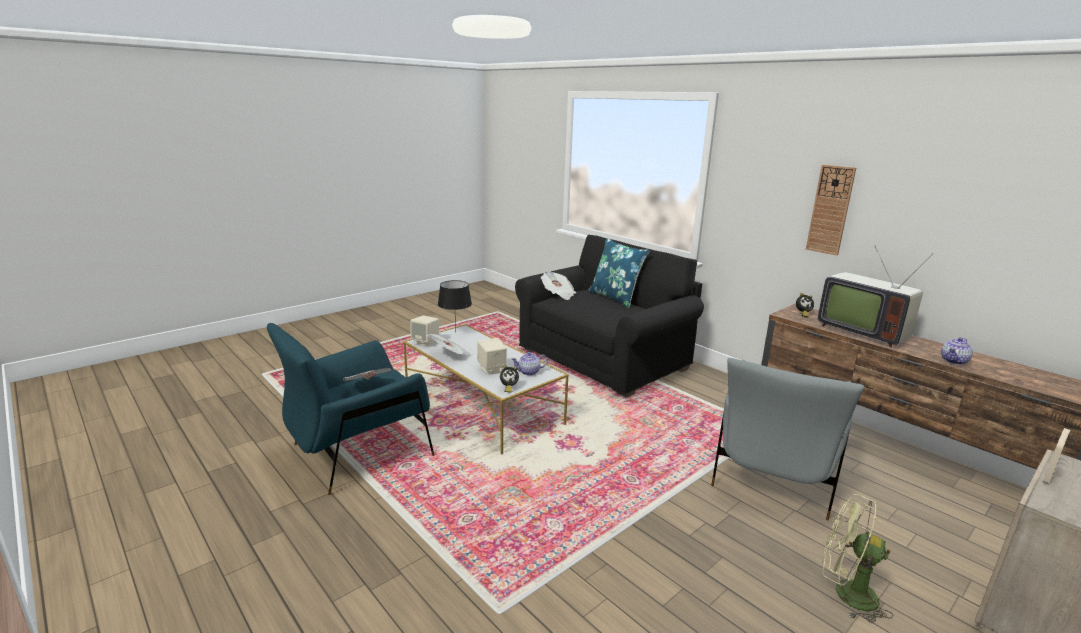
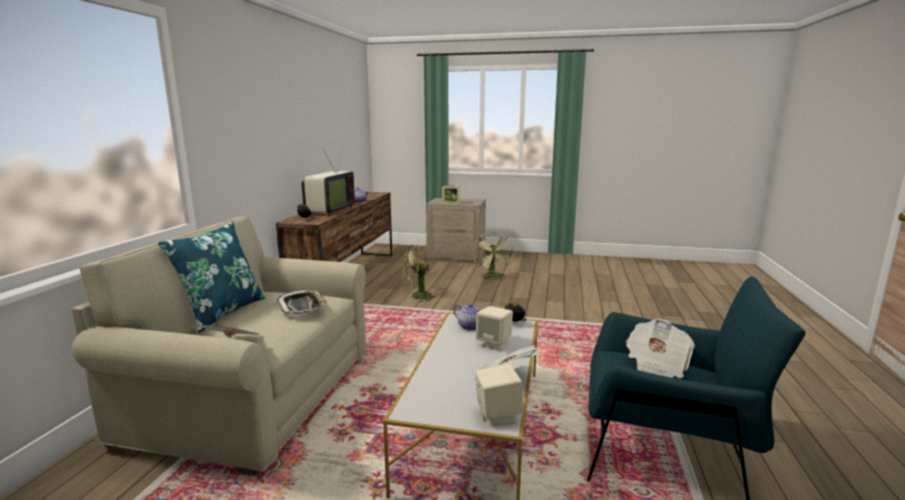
camera: 125 degrees left, 5 degrees down
black table lamp [438,280,472,333] -> none
black sofa [515,235,704,398] -> beige sofa [71,215,366,476]
grey armchair [711,358,865,520] -> green fan [402,245,438,302]
wall clock [806,165,856,255] -> none
none -> tray [277,289,327,315]

